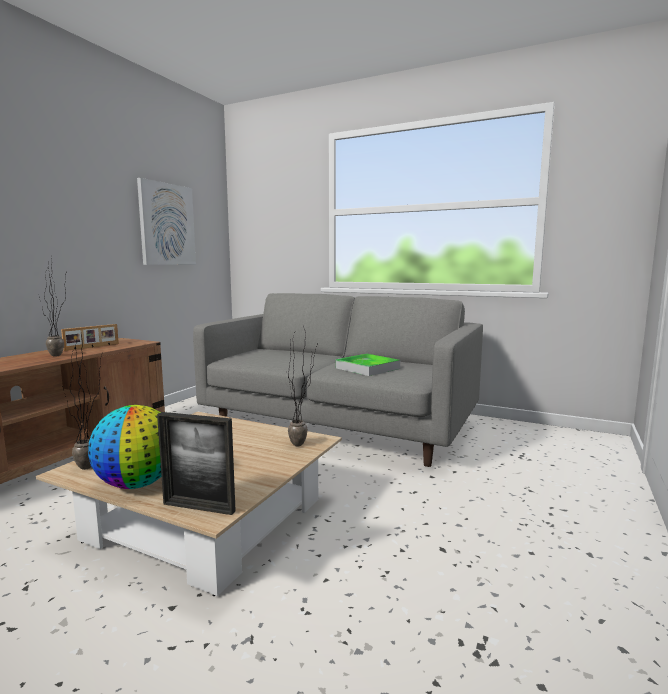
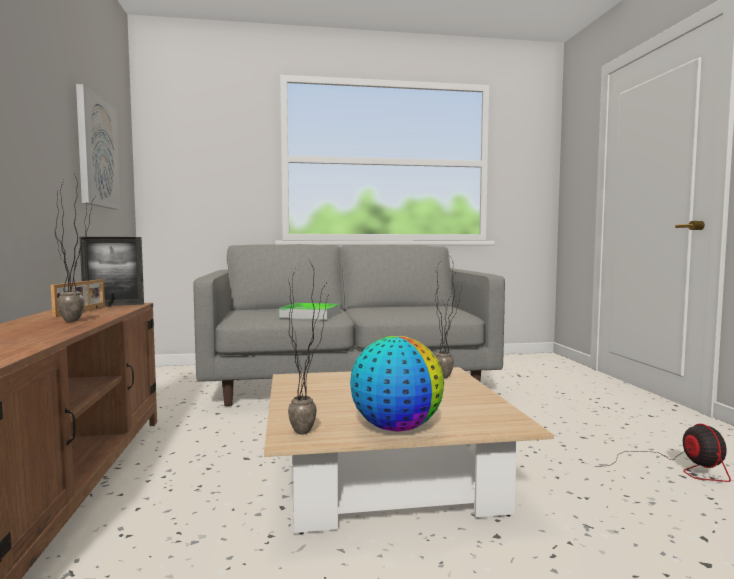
camera: 35 degrees left, 5 degrees down
picture frame [157,412,236,515] -> picture frame moved to [79,237,144,306]
tray [336,354,400,376] -> tray moved to [279,303,340,320]
none -> fan [595,424,731,482]

